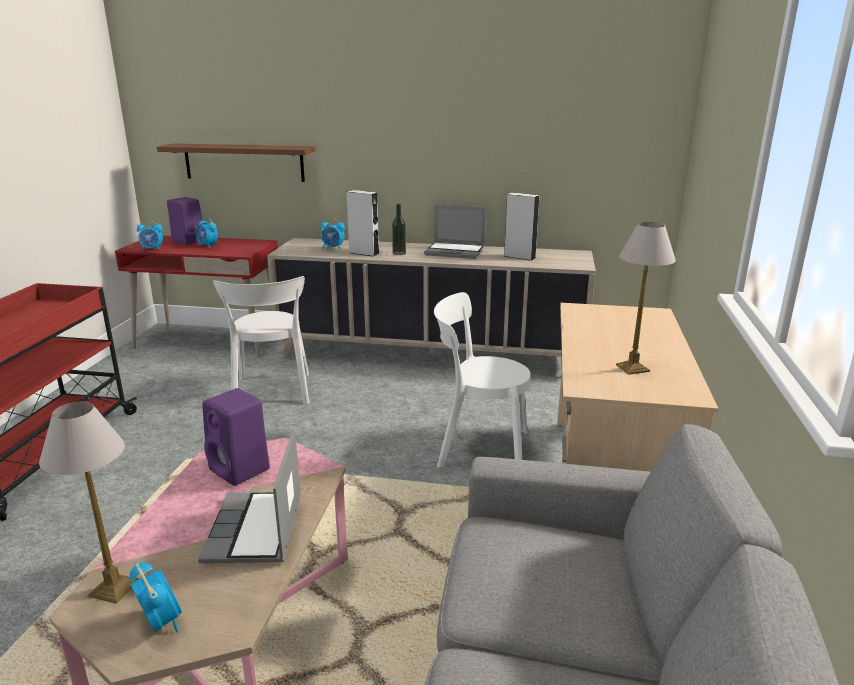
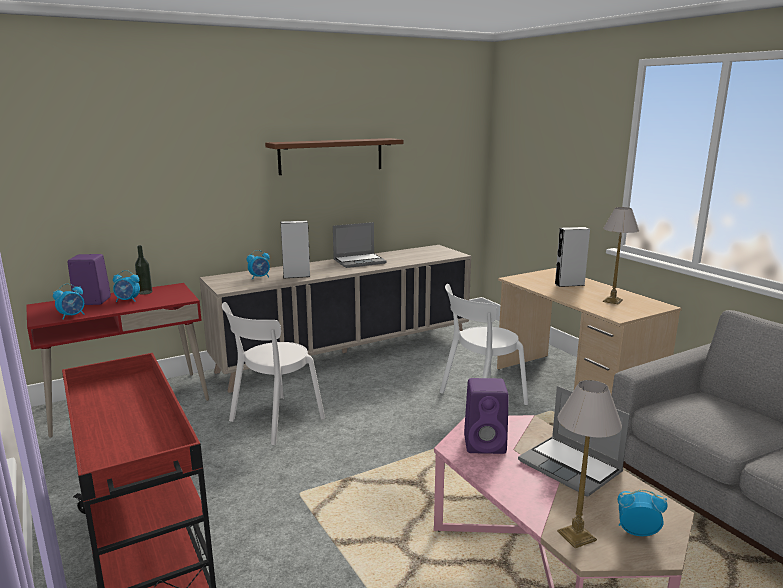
camera: 40 degrees left, 5 degrees down
brown shelf [157,143,315,182] -> brown shelf moved to [265,138,403,175]
white chair [213,276,309,404] -> white chair turned 90 degrees clockwise [222,302,325,445]
bottle [392,204,406,255] -> bottle moved to [135,245,152,295]
grey speaker [504,192,539,261] -> grey speaker moved to [555,227,590,287]

